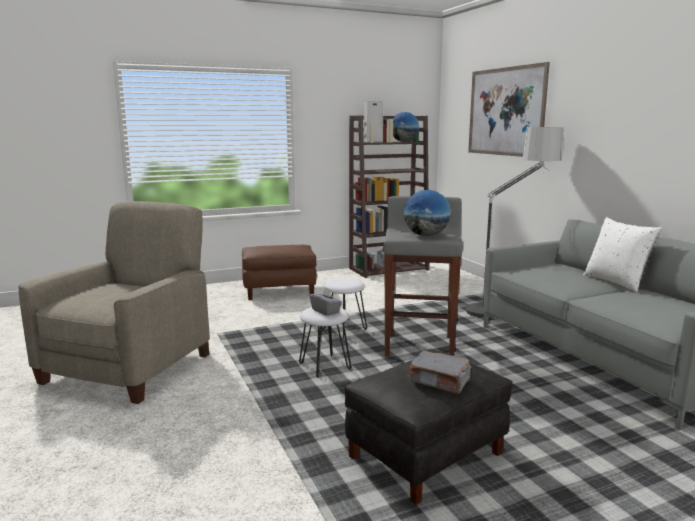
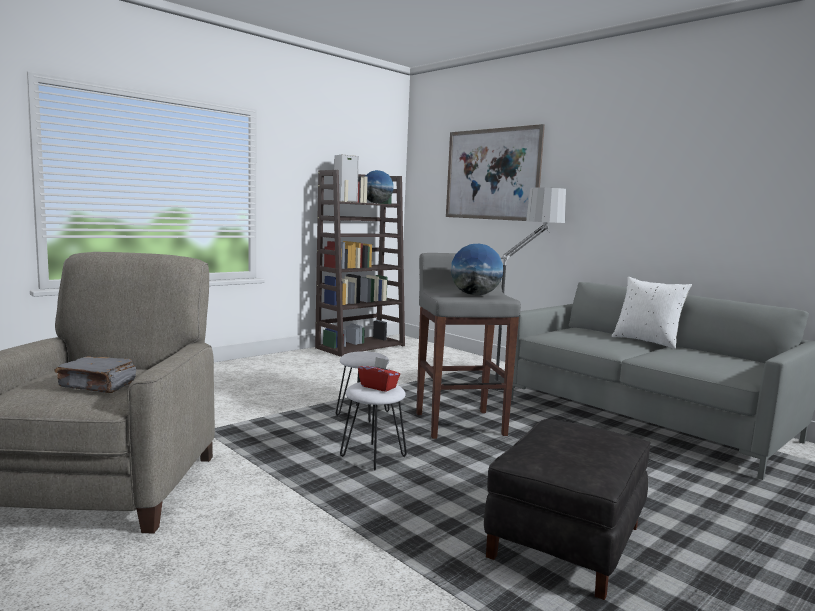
camera: 20 degrees left, 5 degrees down
brown ottoman [242,245,317,300] -> none
grey tissue box [310,287,342,316] -> red tissue box [358,357,400,392]
grey book [408,351,471,394] -> grey book moved to [54,356,136,393]

